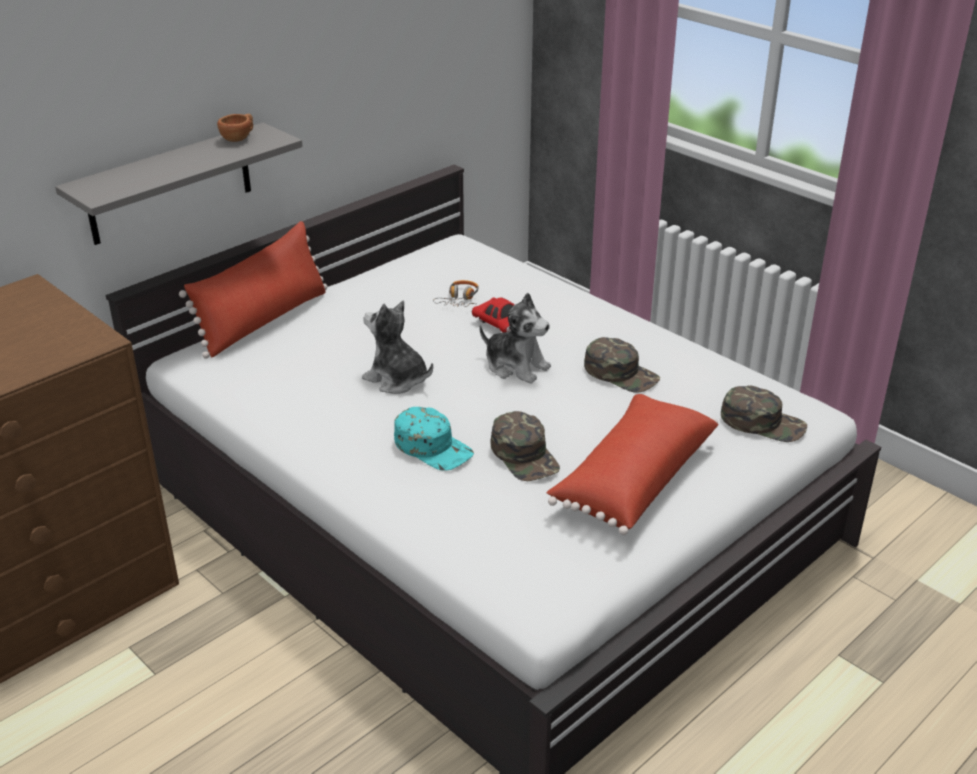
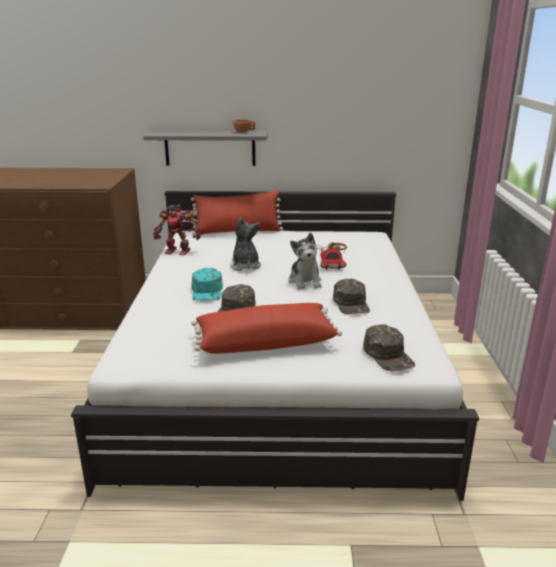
camera: 45 degrees right, 10 degrees down
none -> toy robot [153,205,202,255]

